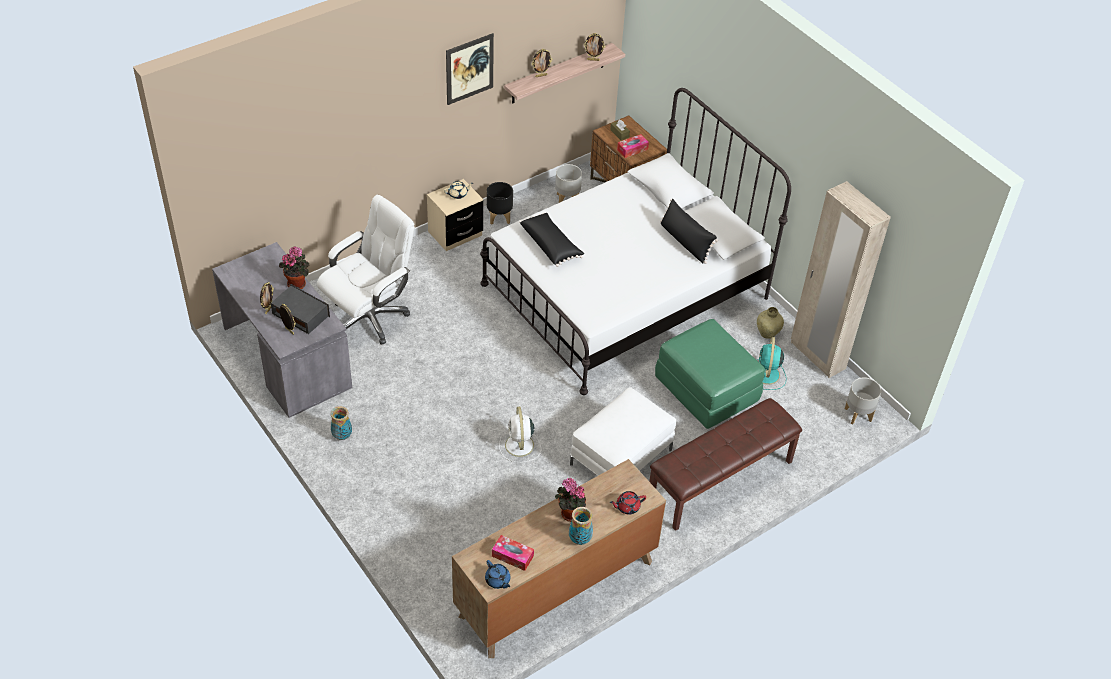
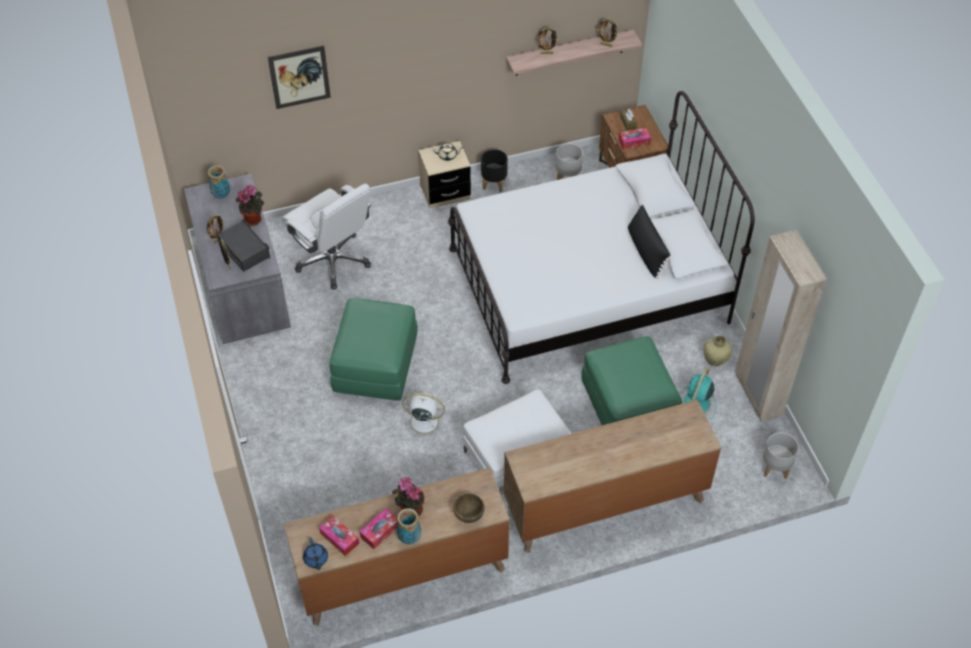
camera: 20 degrees right, 5 degrees up
white office chair [317,195,415,344] -> white office chair turned 75 degrees clockwise [282,184,371,290]
vase [330,406,352,440] -> vase moved to [208,165,230,199]
picture [446,33,494,105] -> picture moved to [268,45,331,109]
white fan [499,407,541,463] -> white fan turned 90 degrees clockwise [402,393,446,439]
black pillow [519,213,584,267] -> none
red teapot [610,491,646,515] -> brown bowl [453,494,484,523]
brown bench [649,398,802,531] -> brown dresser [504,400,722,553]
none -> green ottoman [330,298,418,401]
none -> tissue box [360,508,398,549]

